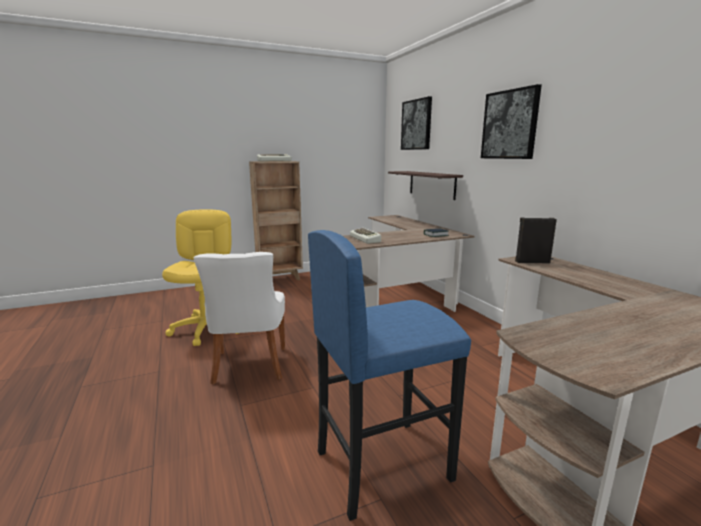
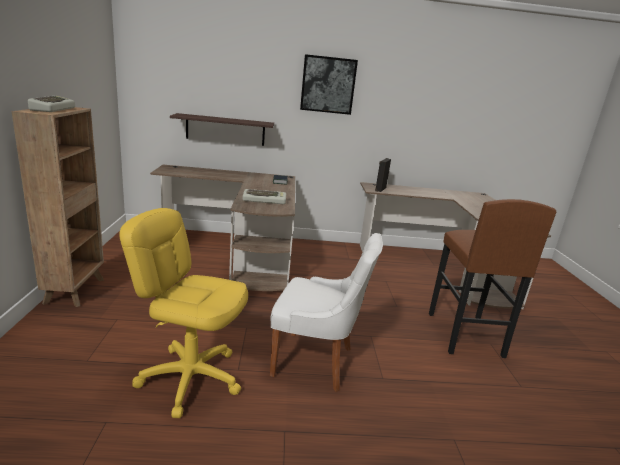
camera: 70 degrees left, 5 degrees up
blue stool [308,230,471,521] -> brown stool [429,199,556,358]
picture [401,96,432,150] -> none

